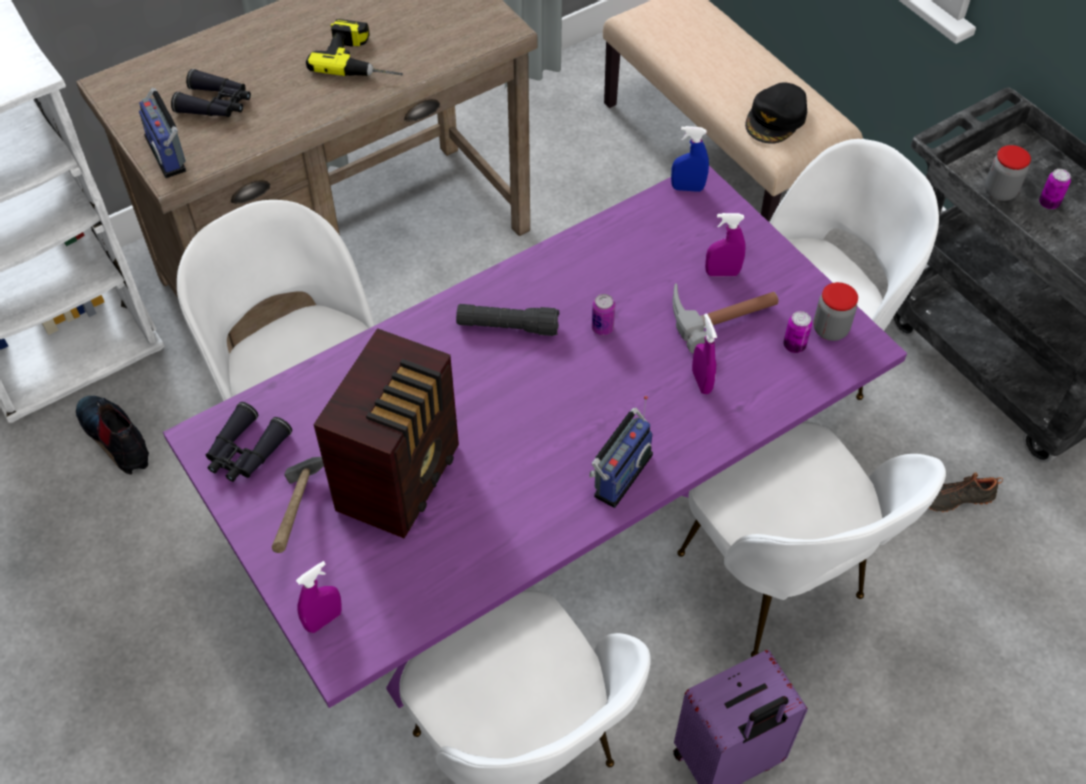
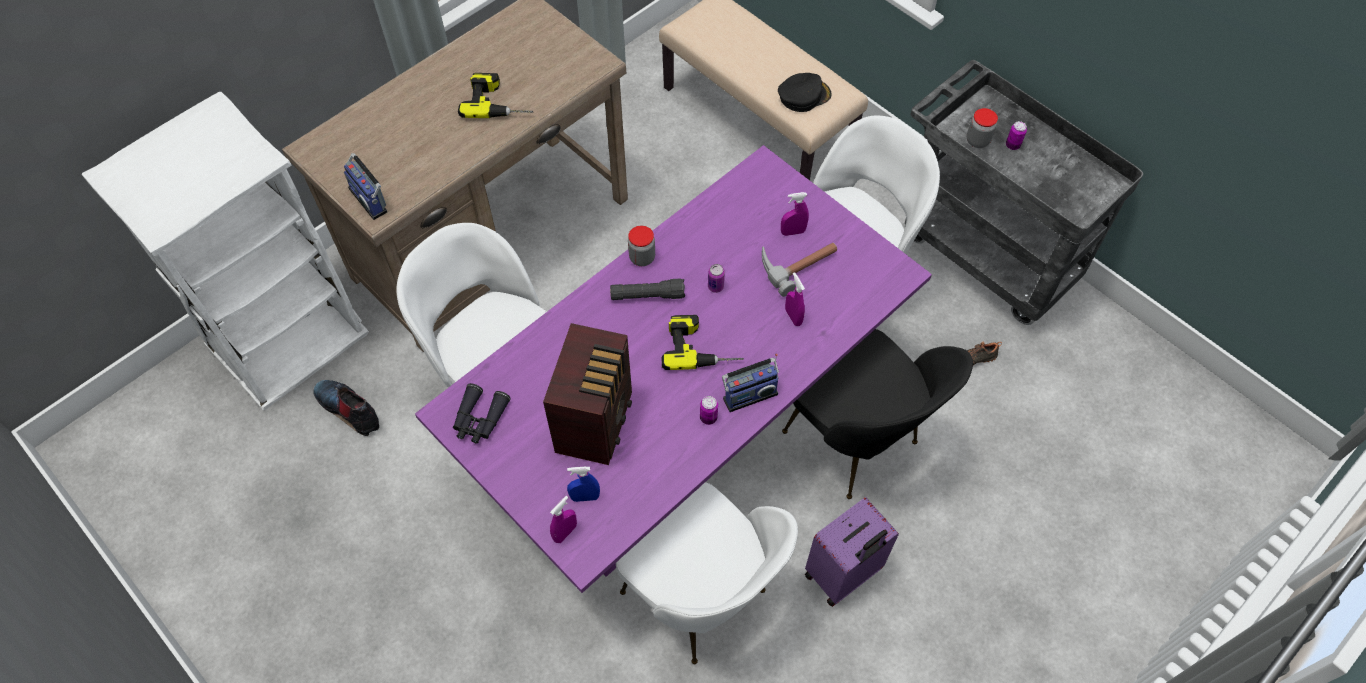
camera: 10 degrees left, 5 degrees up
black binoculars [171,69,251,117] -> none
hammer [272,457,324,553] -> none
radio [589,396,653,508] -> radio turned 45 degrees clockwise [722,353,779,412]
blue spray bottle [671,126,709,192] -> blue spray bottle moved to [567,467,600,502]
white chair [677,421,946,657] -> black chair [782,329,973,499]
black cap [745,82,807,144] -> black cap turned 135 degrees counterclockwise [778,73,832,112]
can [783,311,812,353] -> can moved to [700,396,718,425]
jar [813,282,858,341] -> jar moved to [628,226,655,266]
none -> power drill [662,315,744,370]

